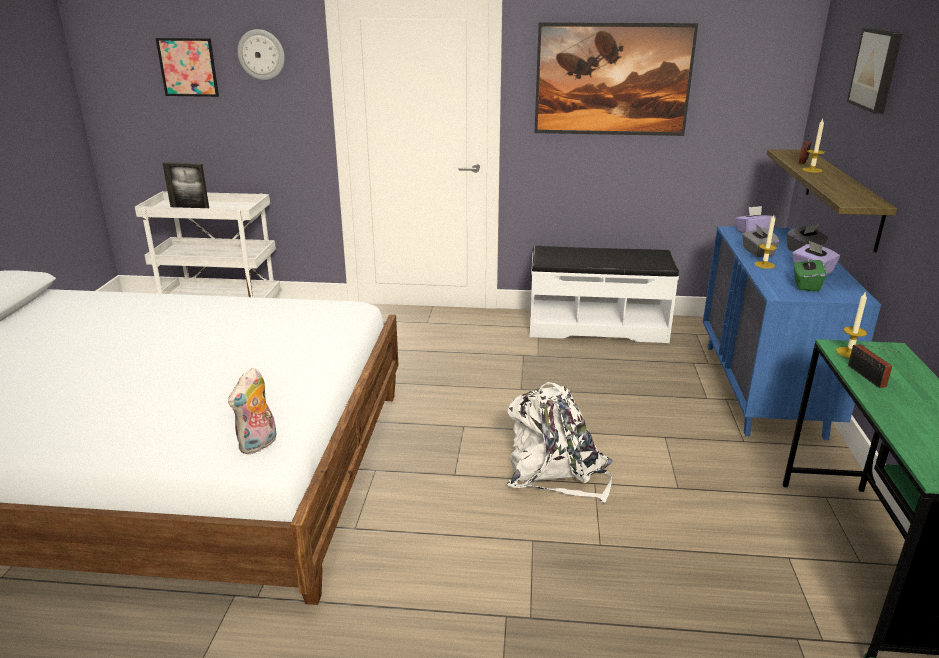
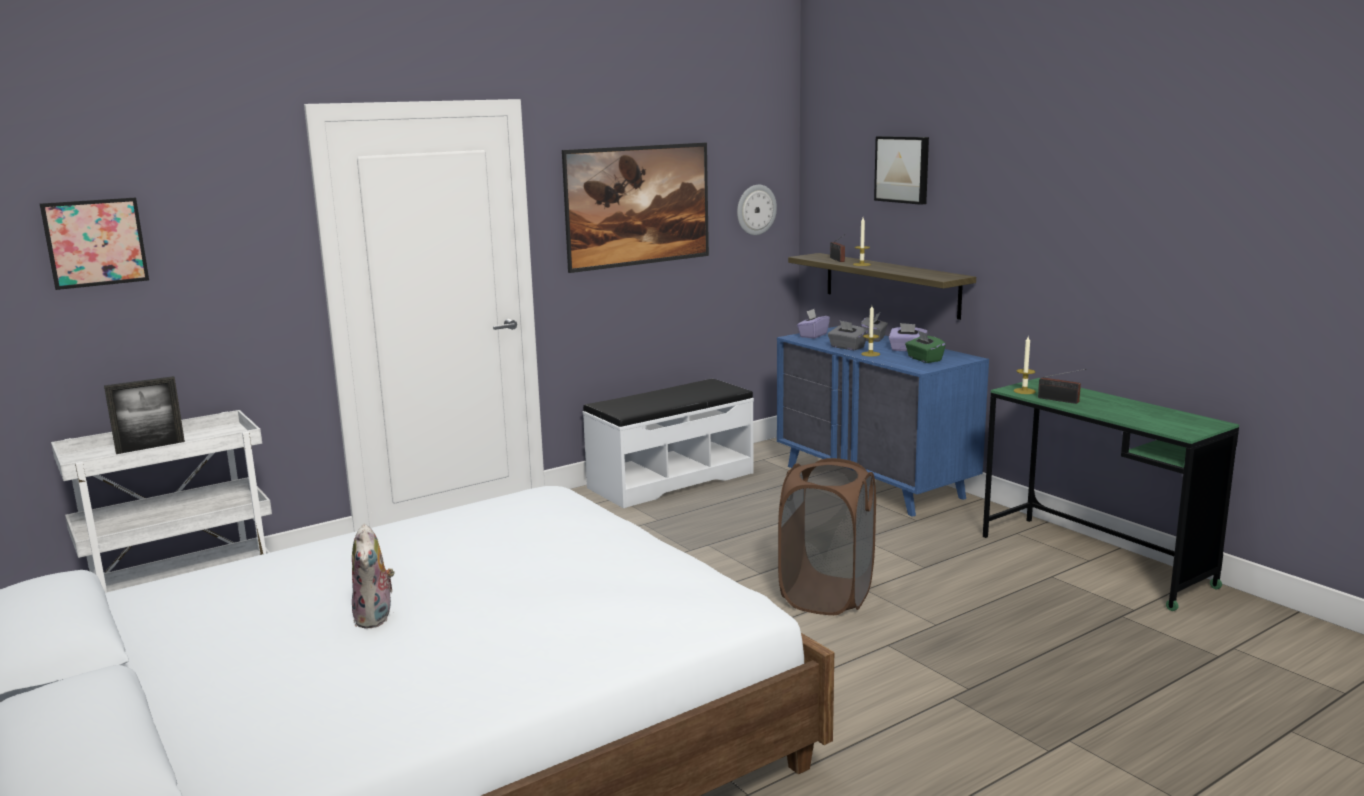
camera: 40 degrees left, 10 degrees down
plush toy [228,368,277,455] -> plush toy moved to [352,524,395,629]
wall clock [237,29,285,80] -> wall clock moved to [737,185,777,235]
white backpack [506,382,612,503] -> brown laundry basket [778,458,876,615]

